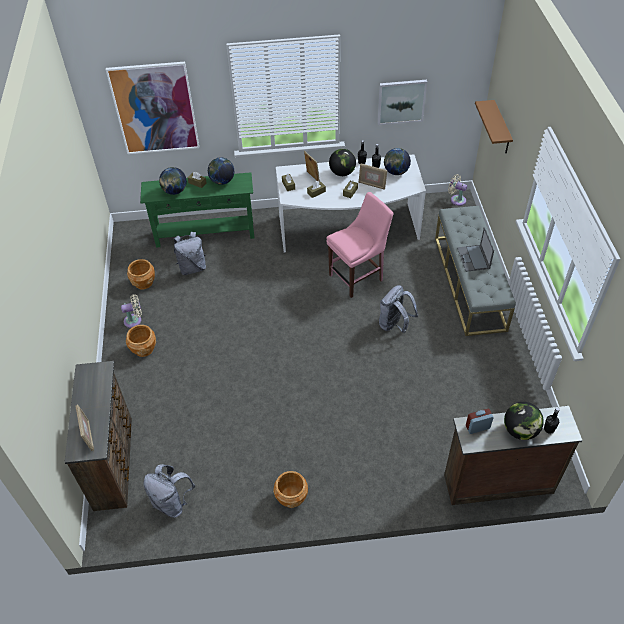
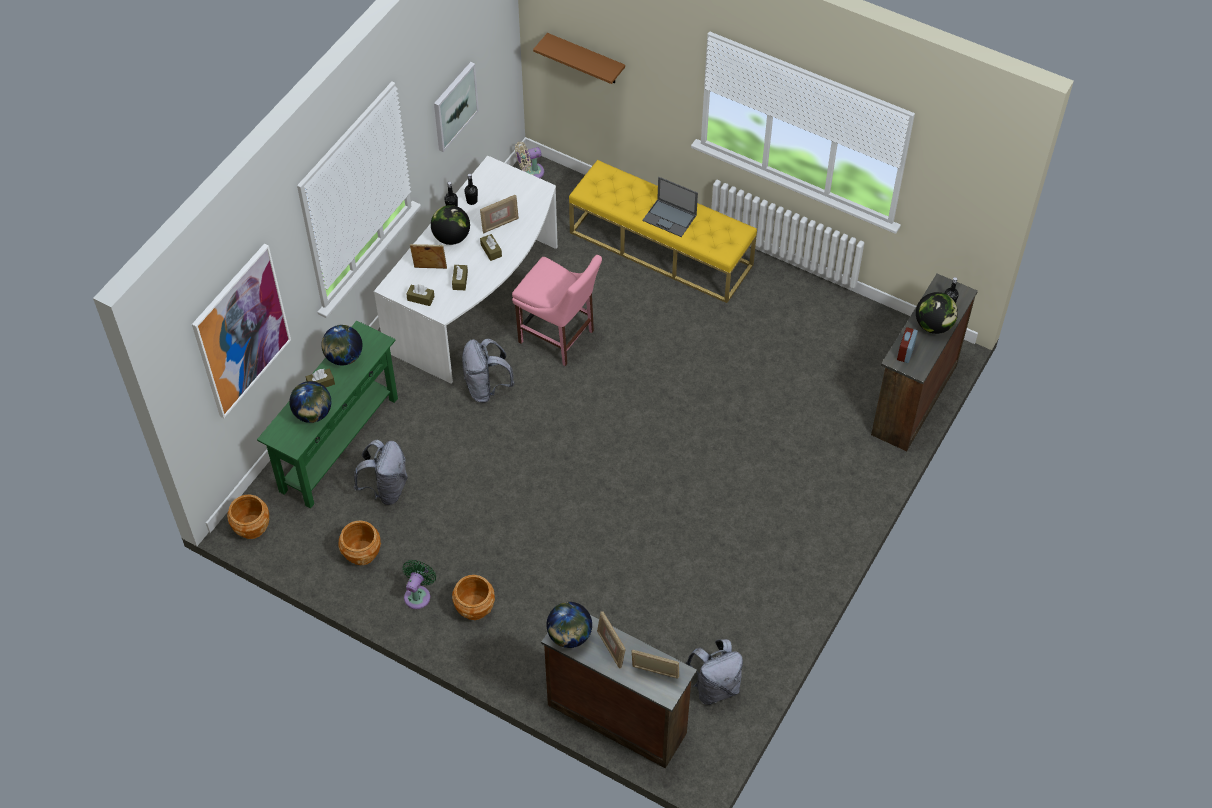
camera: 55 degrees left, 5 degrees up
beige fan [121,294,142,328] -> green fan [403,560,436,609]
brown planter [273,471,308,508] -> brown planter moved to [227,495,269,539]
pink chair [326,192,393,298] -> pink chair turned 120 degrees clockwise [512,255,602,366]
grey backpack [379,285,418,333] -> grey backpack moved to [462,339,514,403]
globe [384,148,411,175] -> globe moved to [546,602,592,648]
grey bench [435,206,516,336] -> yellow bench [569,160,757,303]
none -> picture frame [597,611,626,669]

